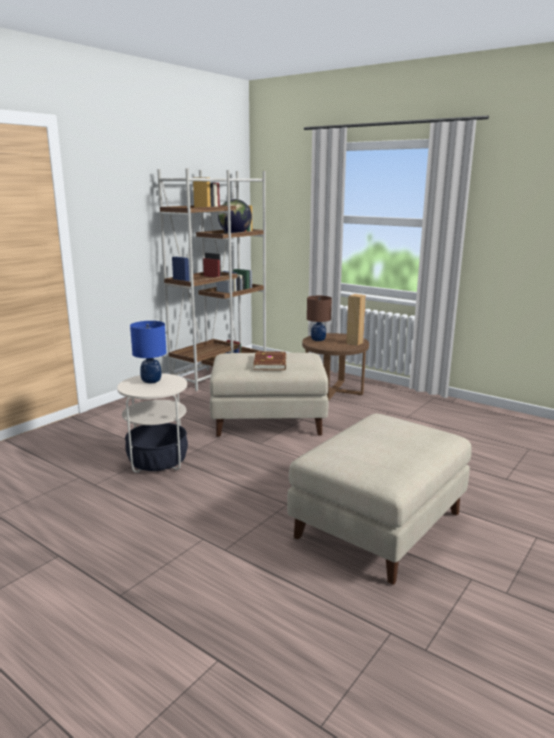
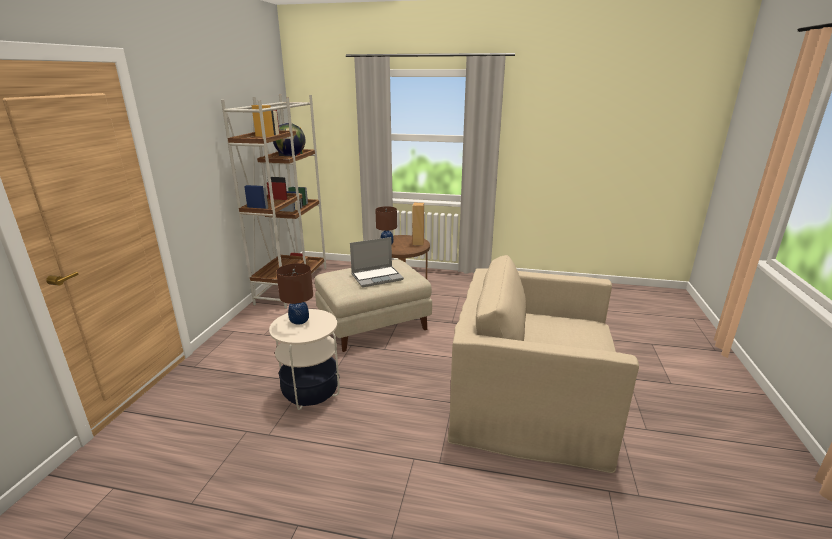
camera: 25 degrees left, 5 degrees up
blue table lamp [130,321,167,383] -> brown table lamp [276,263,313,325]
brown book [253,351,286,370] -> laptop [350,237,404,287]
beige ottoman [287,413,472,585] -> beige armchair [448,255,639,473]

